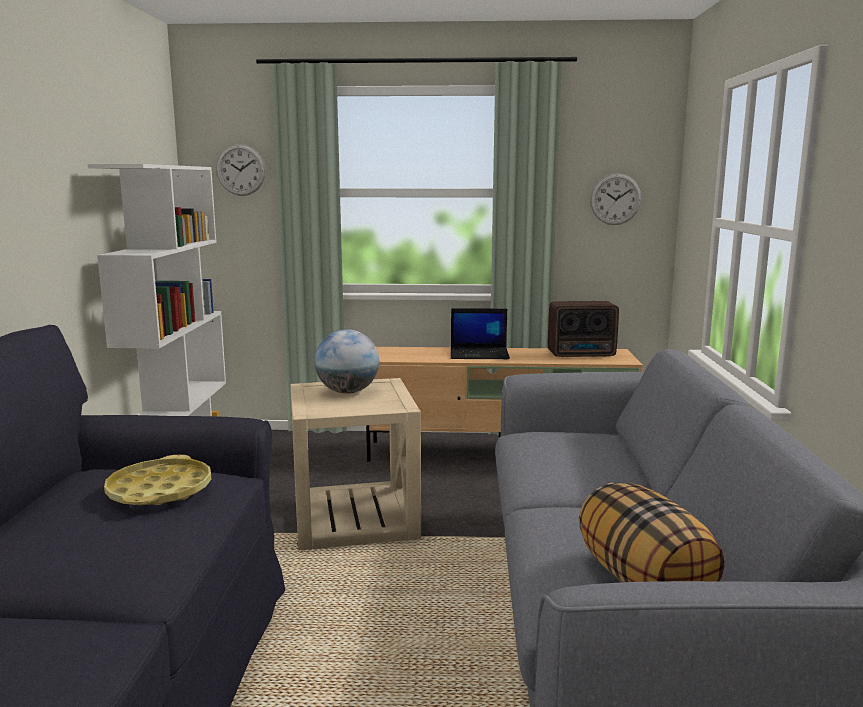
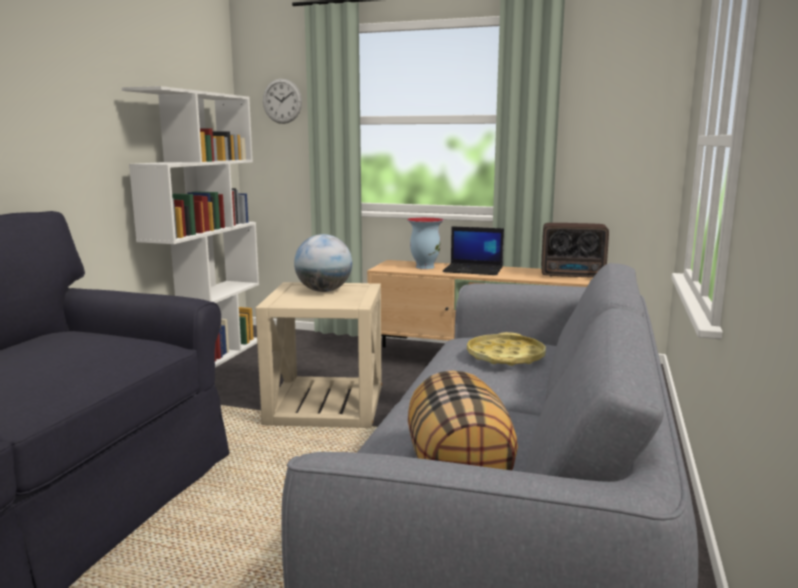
camera: 15 degrees right, 0 degrees up
yellow tray [104,455,211,505] -> yellow tray moved to [467,332,546,366]
wall clock [590,173,642,225] -> none
none -> vase [407,217,444,269]

